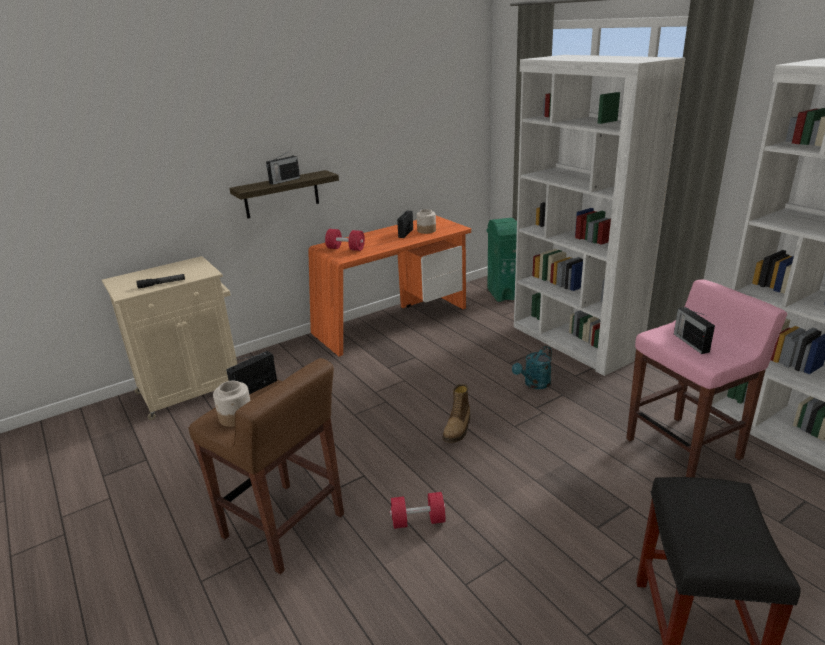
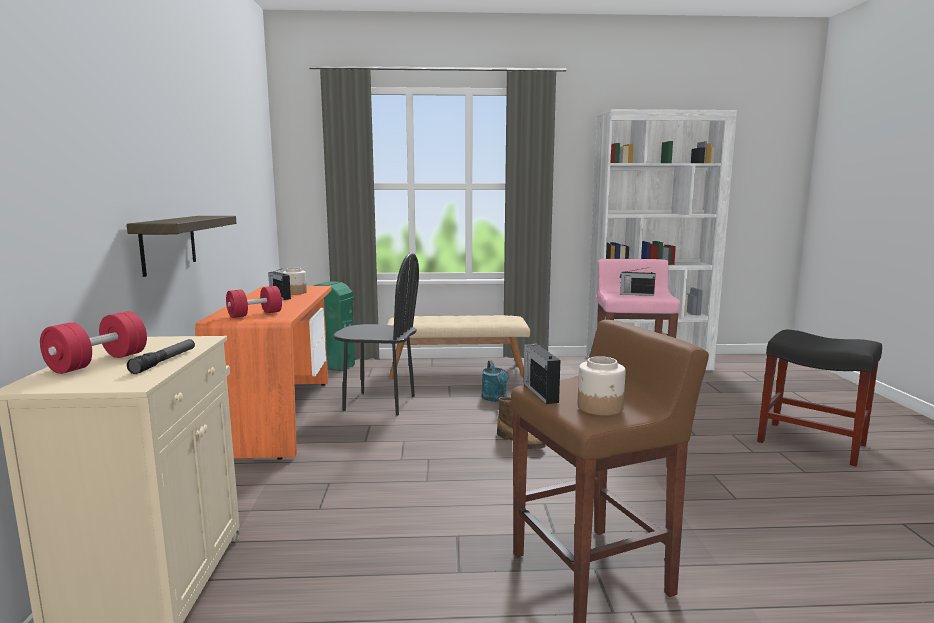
camera: 60 degrees left, 15 degrees down
radio [266,151,300,185] -> none
red dumbbell [390,492,446,529] -> red dumbbell moved to [40,311,147,374]
white bookcase [514,55,686,376] -> beige bench [387,315,530,379]
none -> black chair [333,253,419,416]

